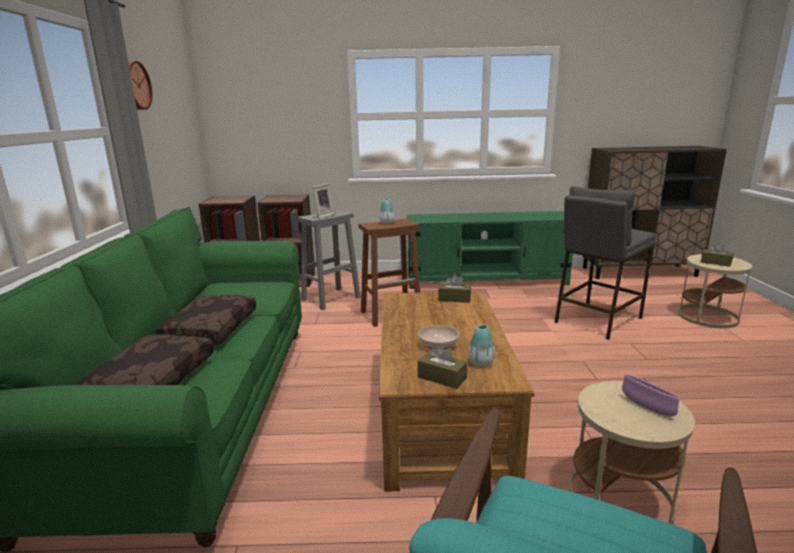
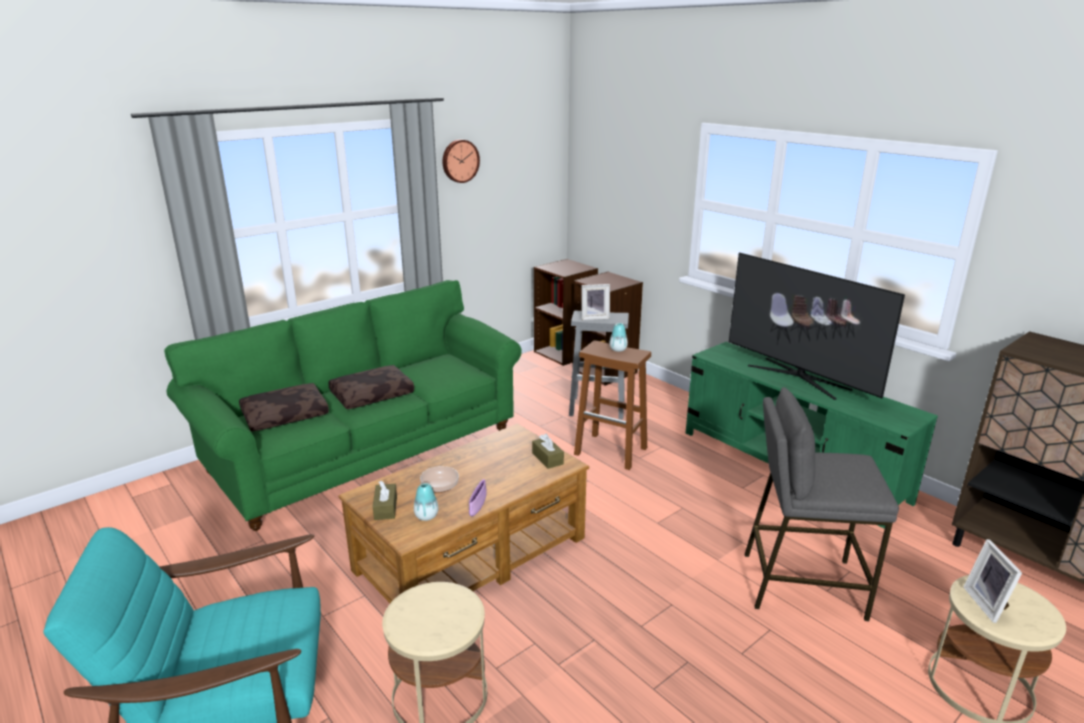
camera: 50 degrees right, 5 degrees up
purple bowl [622,374,679,416] -> purple bowl moved to [469,479,487,516]
brown tissue box [701,242,734,267] -> picture frame [963,539,1022,623]
none -> television [729,253,905,400]

